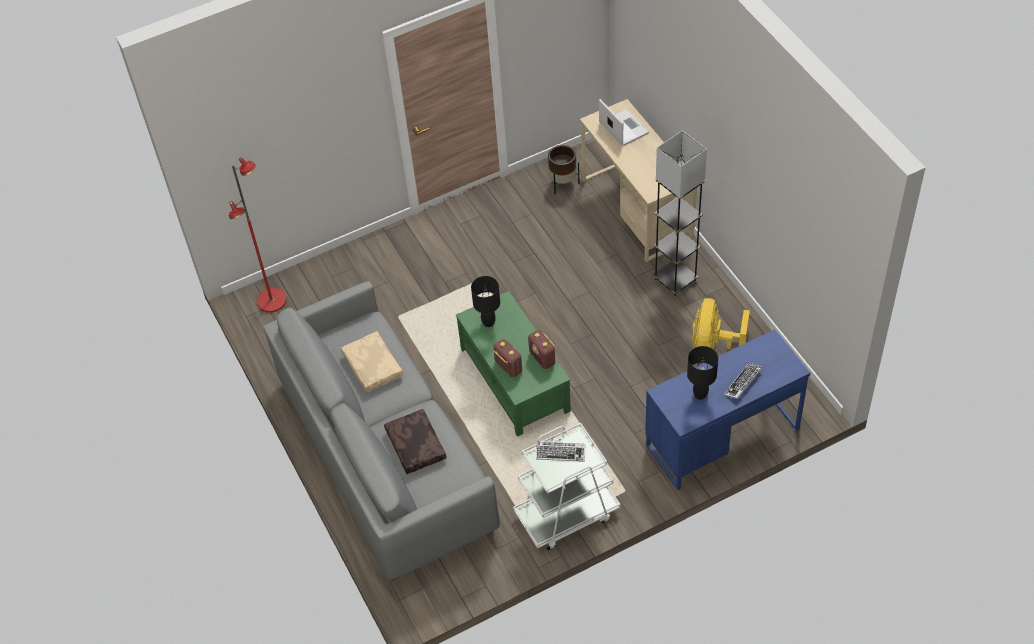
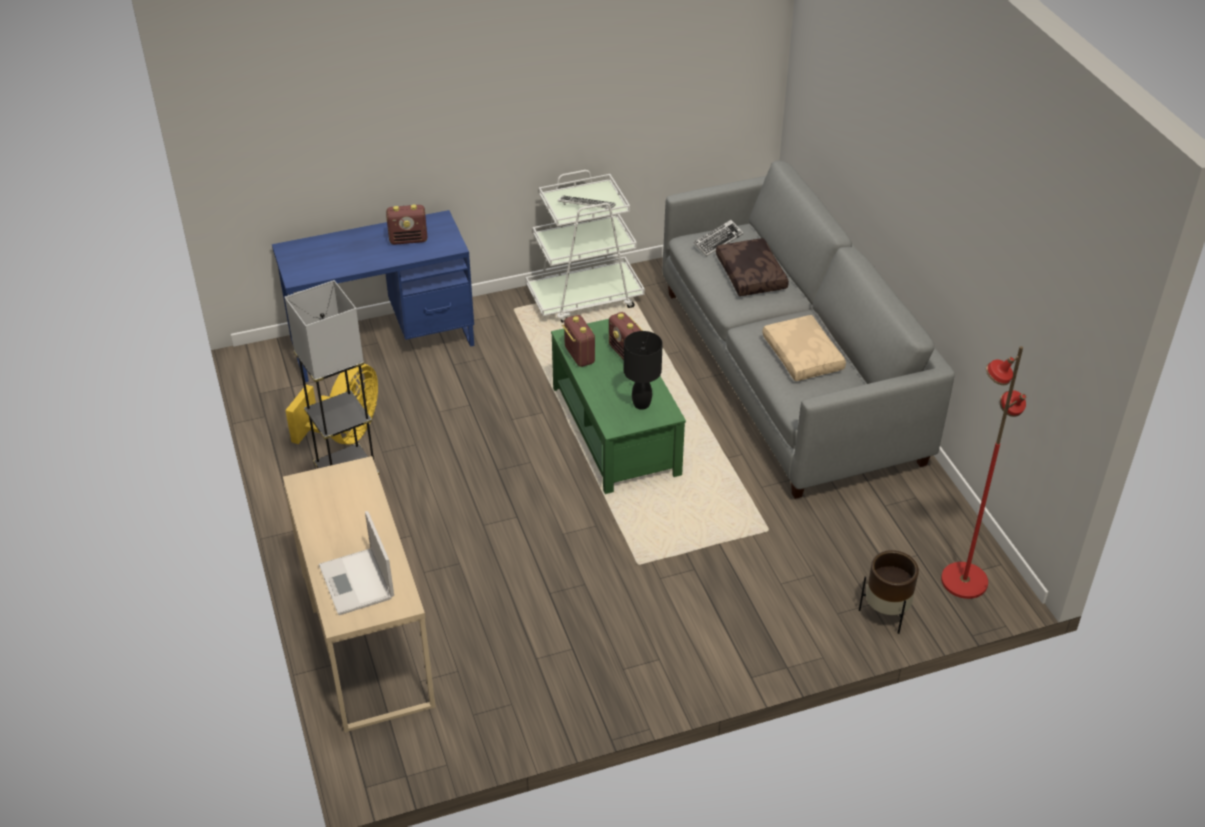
camera: 175 degrees left, 10 degrees down
brown planter [548,145,579,194] -> brown planter moved to [859,550,919,634]
black table lamp [687,346,718,400] -> radio [386,205,427,245]
keyboard [724,363,763,399] -> keyboard moved to [693,220,743,257]

